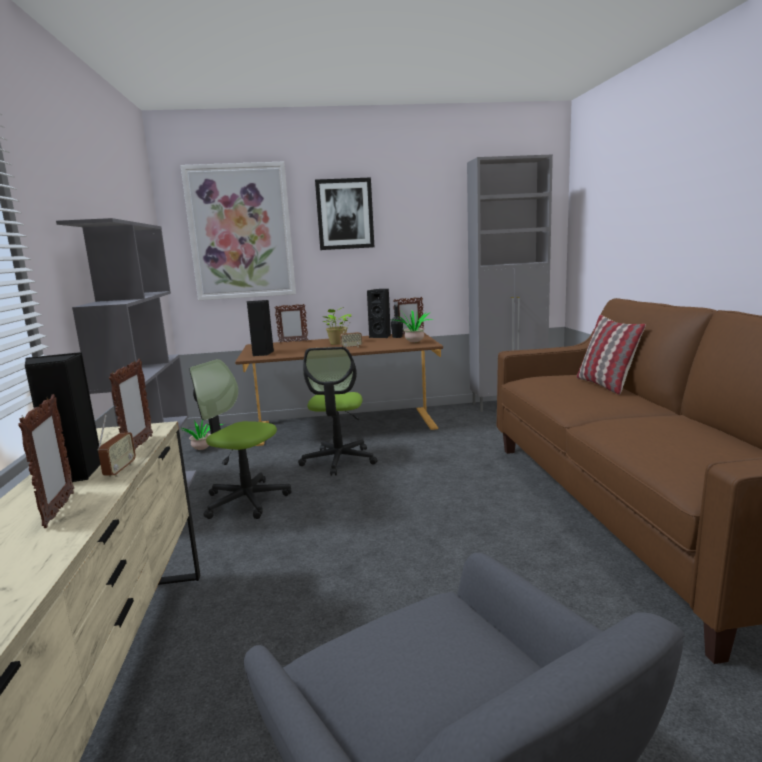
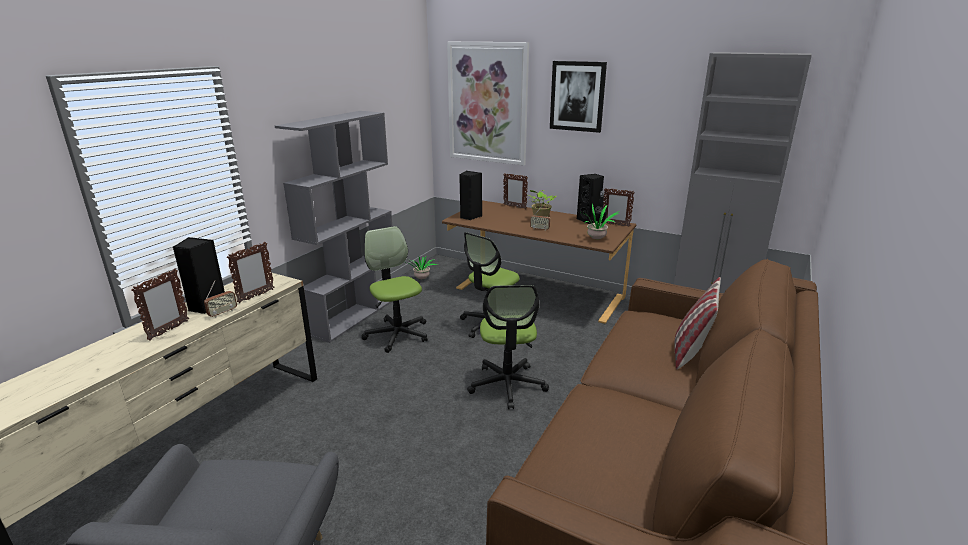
camera: 35 degrees right, 10 degrees up
none -> office chair [467,285,549,409]

